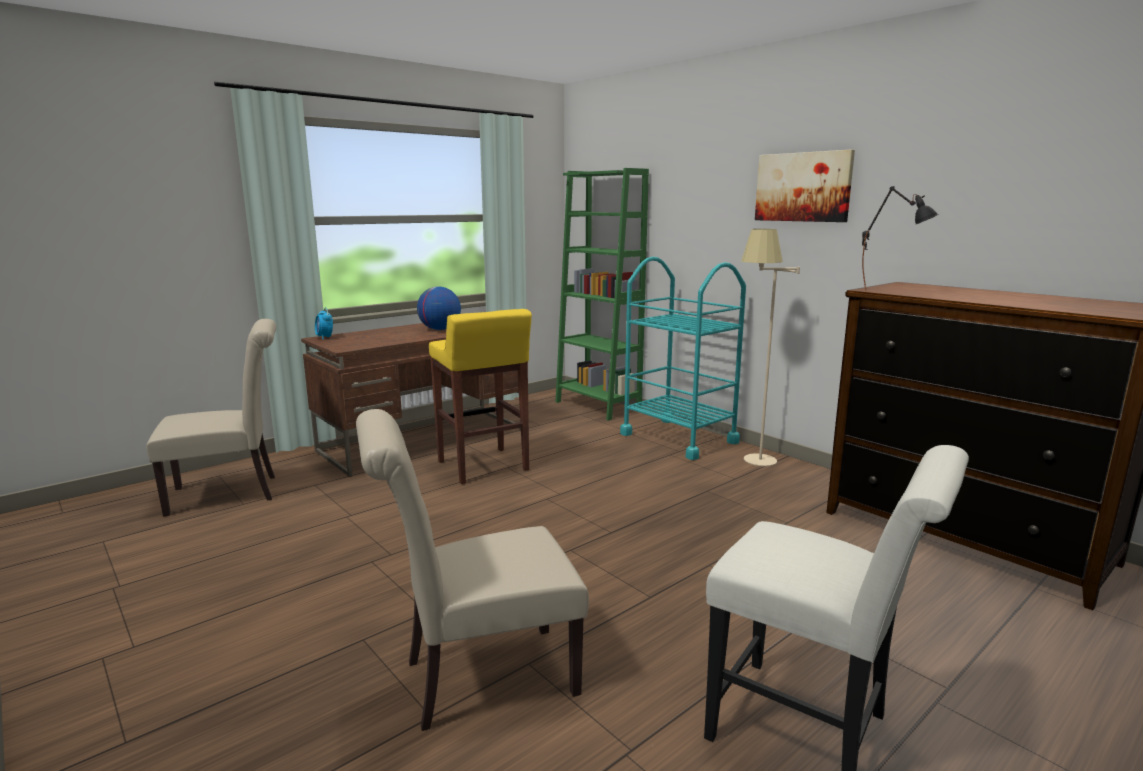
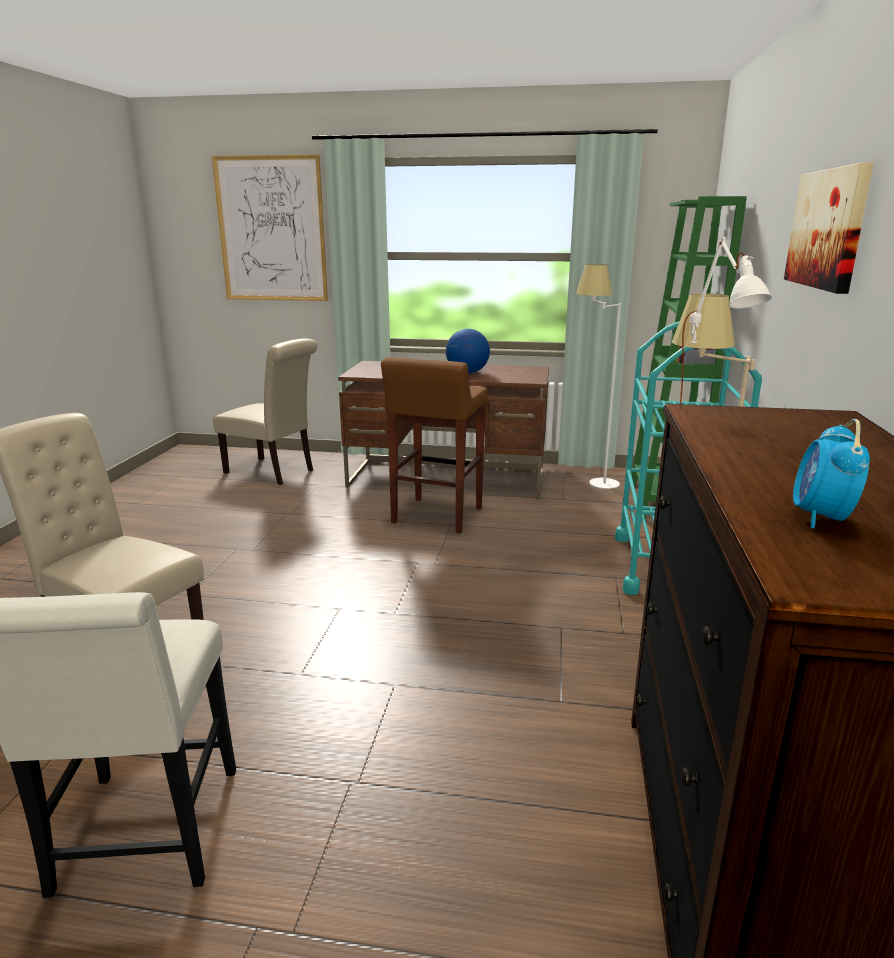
camera: 50 degrees right, 5 degrees up
alarm clock [315,307,333,340] -> alarm clock moved to [793,419,870,528]
yellow stool [429,309,532,484] -> brown stool [381,357,487,533]
black table lamp [862,186,938,291] -> white table lamp [679,237,772,410]
none -> picture [212,154,328,301]
none -> white floor lamp [576,264,621,489]

